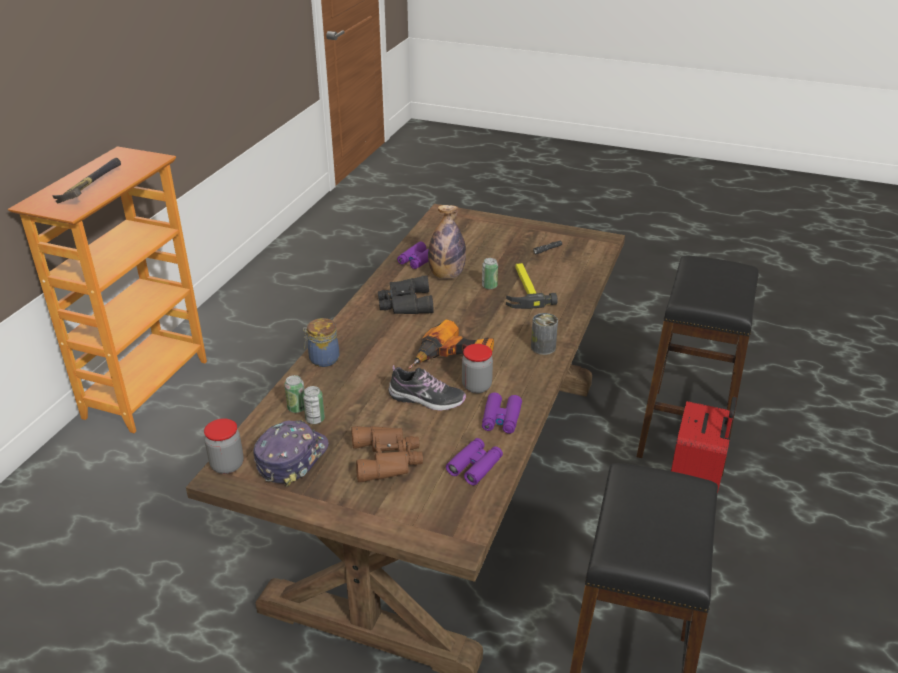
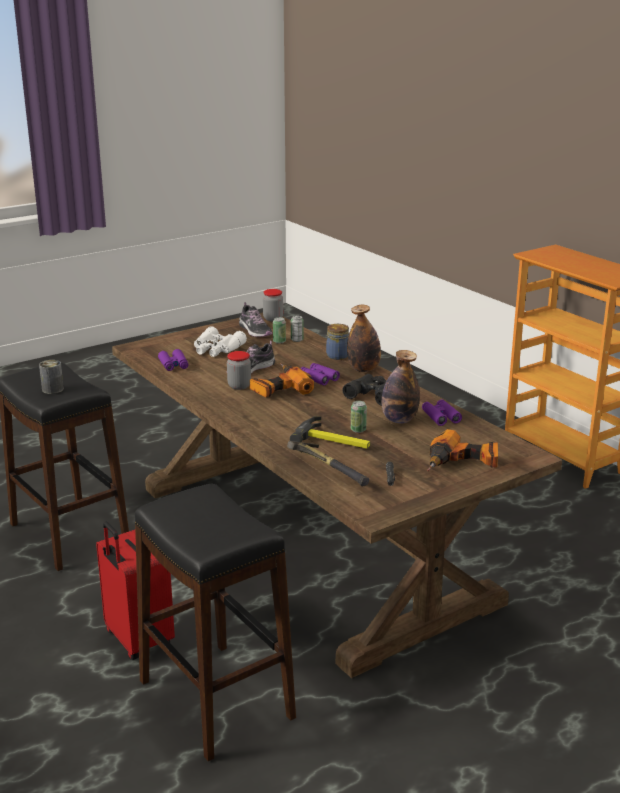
camera: 125 degrees right, 10 degrees down
hammer [53,158,121,204] -> hammer moved to [287,441,369,486]
cap [253,420,329,487] -> shoe [239,302,273,337]
brown binoculars [351,426,423,482] -> white binoculars [194,326,247,357]
purple binoculars [482,393,522,434] -> purple binoculars moved to [300,363,340,385]
can [531,313,558,355] -> can moved to [39,360,64,394]
none -> bottle [347,305,381,372]
none -> power drill [427,429,498,471]

